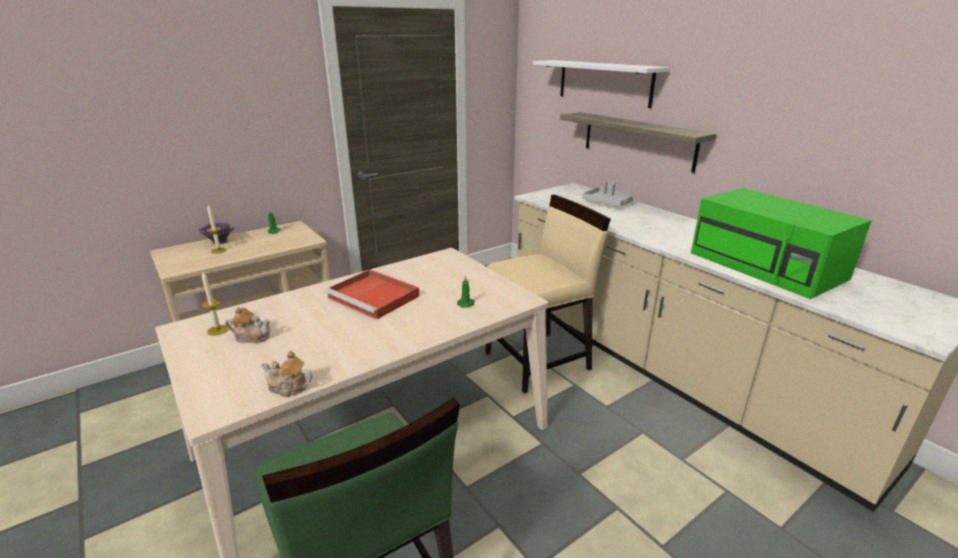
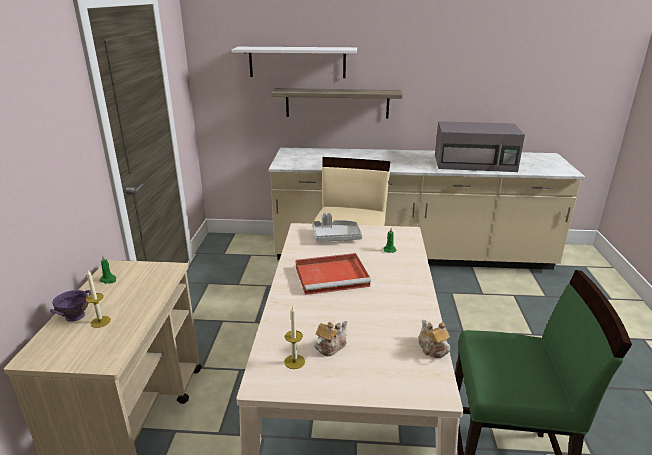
camera: 50 degrees left, 0 degrees up
teapot [261,351,312,397] -> teapot turned 105 degrees clockwise [419,320,450,358]
grey tray [582,181,633,207] -> grey tray moved to [313,213,362,242]
green microwave [691,188,872,299] -> grey microwave [435,121,525,172]

